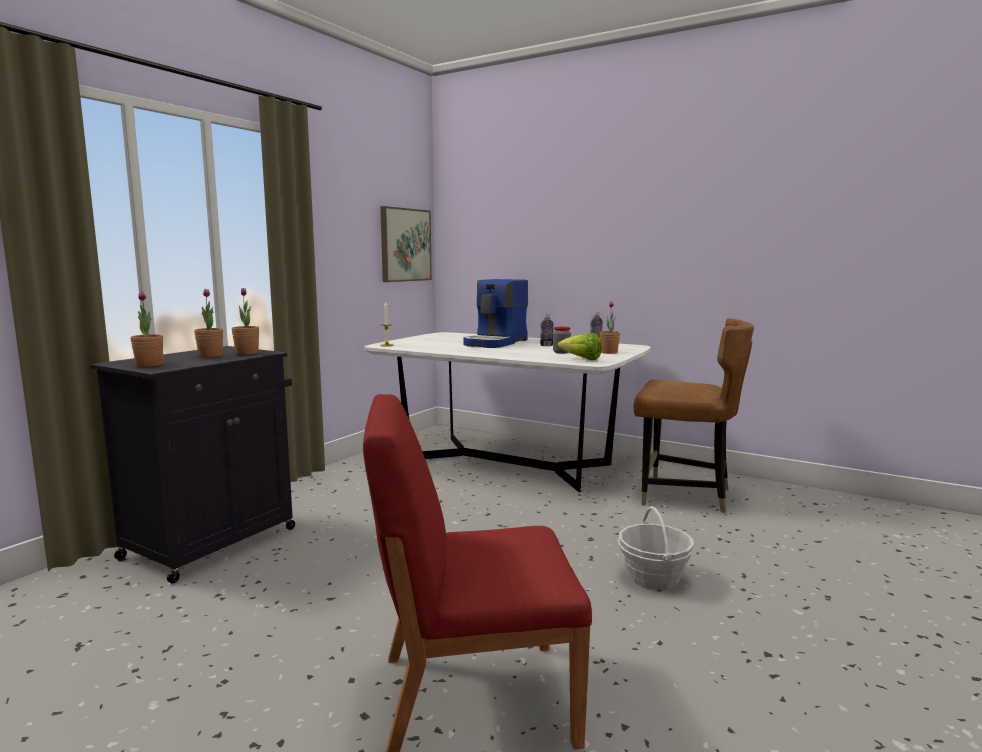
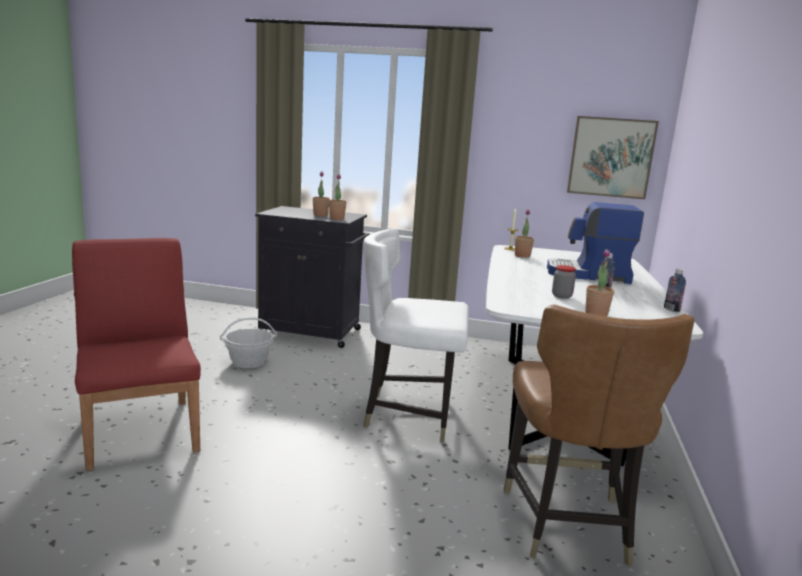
camera: 70 degrees right, 5 degrees up
potted plant [130,292,163,367] -> potted plant moved to [515,209,534,258]
lettuce [558,333,602,360] -> none
basket [618,506,694,590] -> basket moved to [220,318,277,368]
none -> white chair [363,229,469,442]

